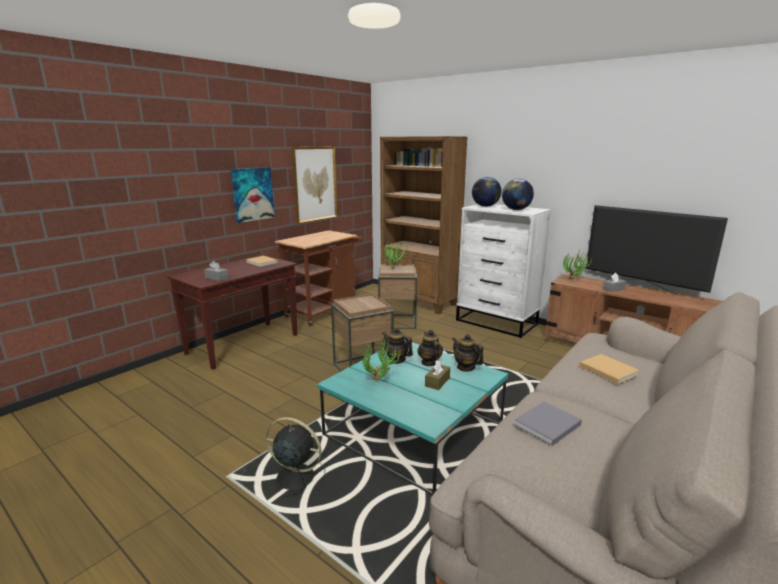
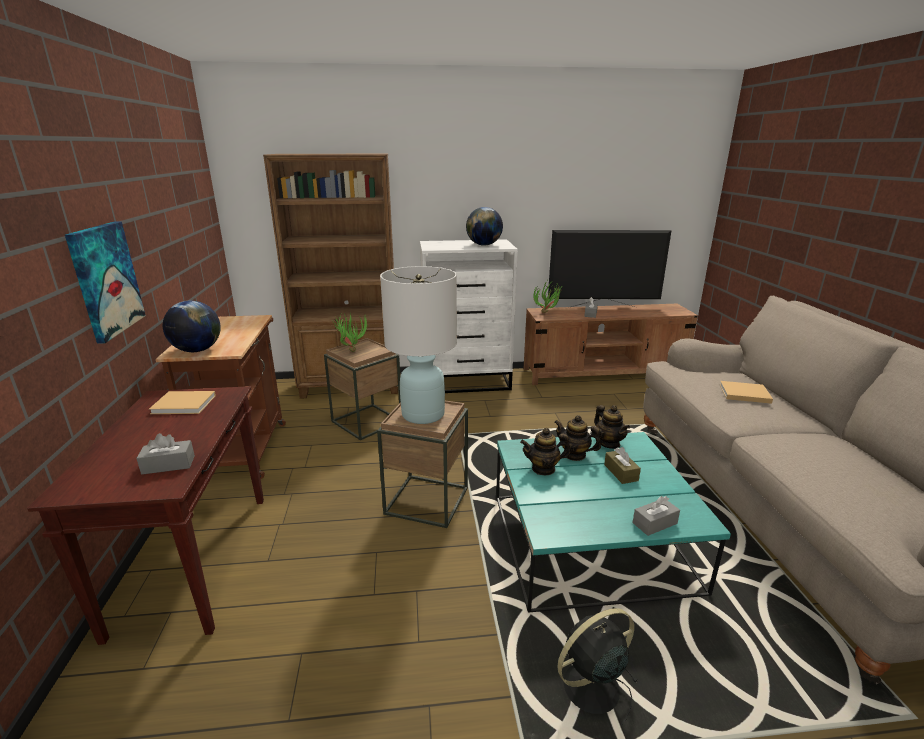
camera: 45 degrees left, 5 degrees up
picture [292,147,338,224] -> none
potted plant [362,339,401,380] -> none
teapot [452,334,484,372] -> teapot turned 120 degrees counterclockwise [594,405,630,449]
globe [472,177,501,207] -> globe moved to [163,300,221,352]
grey book [514,402,582,446] -> none
none -> white table lamp [380,266,457,424]
none -> grey tissue box [633,496,680,536]

